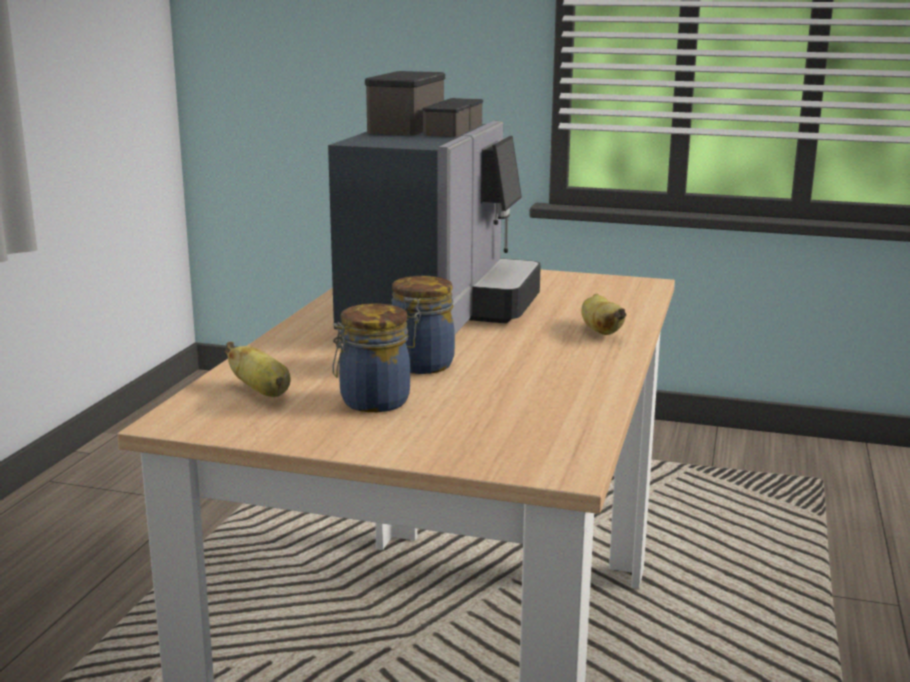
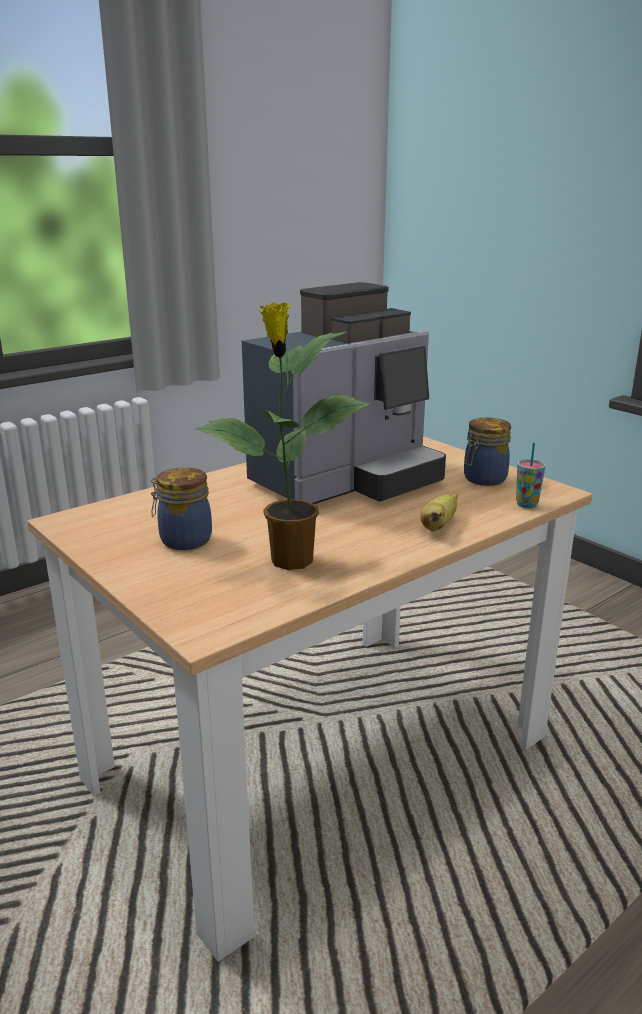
camera: 35 degrees right, 5 degrees up
banana [225,342,291,397] -> none
jar [391,276,455,374] -> jar moved to [464,417,511,486]
none -> potted plant [195,302,370,570]
none -> cup [516,443,545,508]

